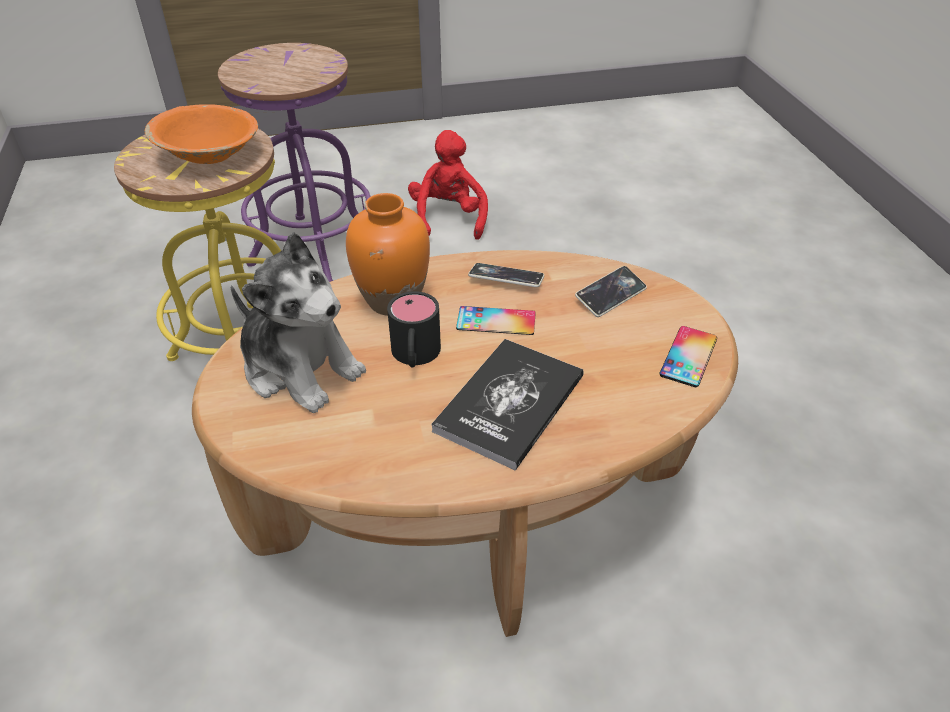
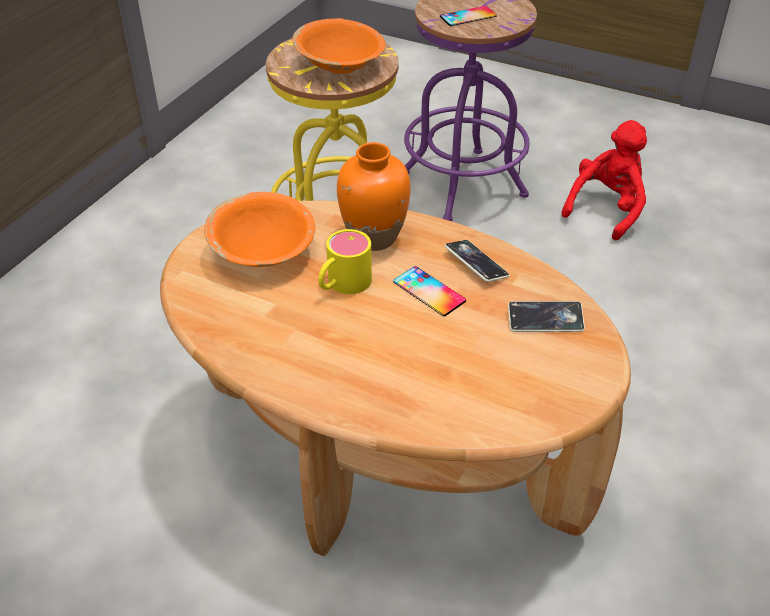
camera: 40 degrees right, 0 degrees up
plush toy [231,232,366,413] -> orange bowl [204,192,315,267]
black mug [387,291,441,367] -> yellow mug [318,229,372,294]
book [431,339,584,471] -> none
phone [660,326,717,387] -> phone moved to [440,6,497,26]

